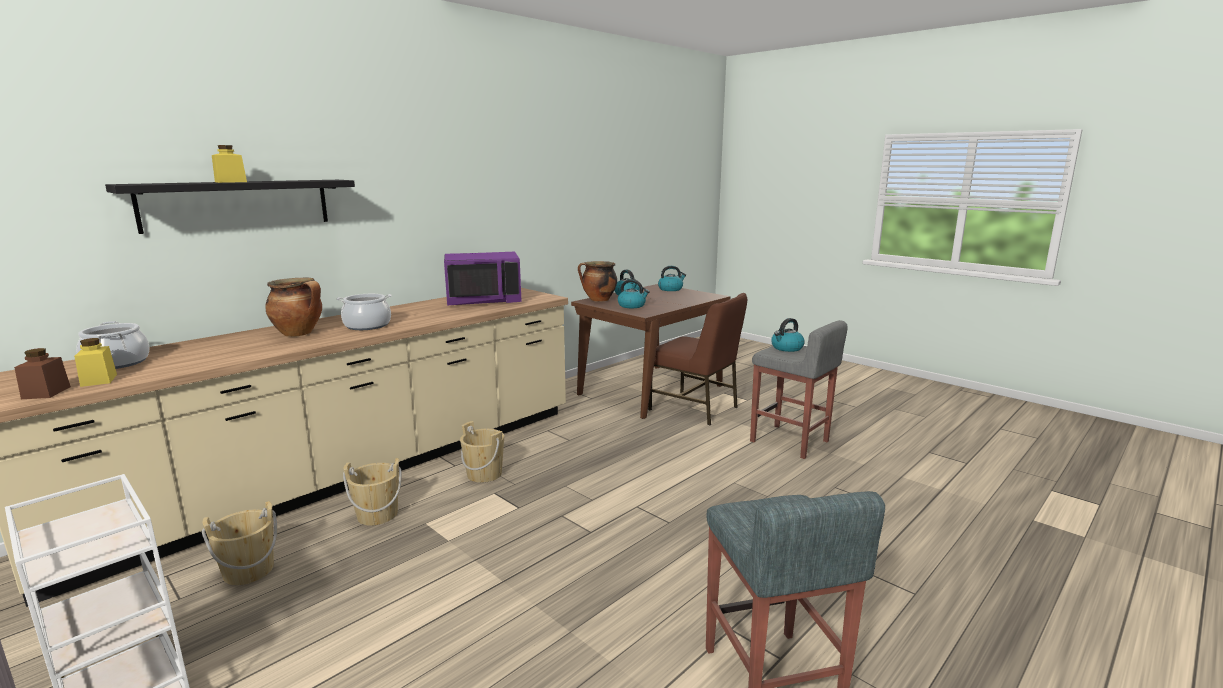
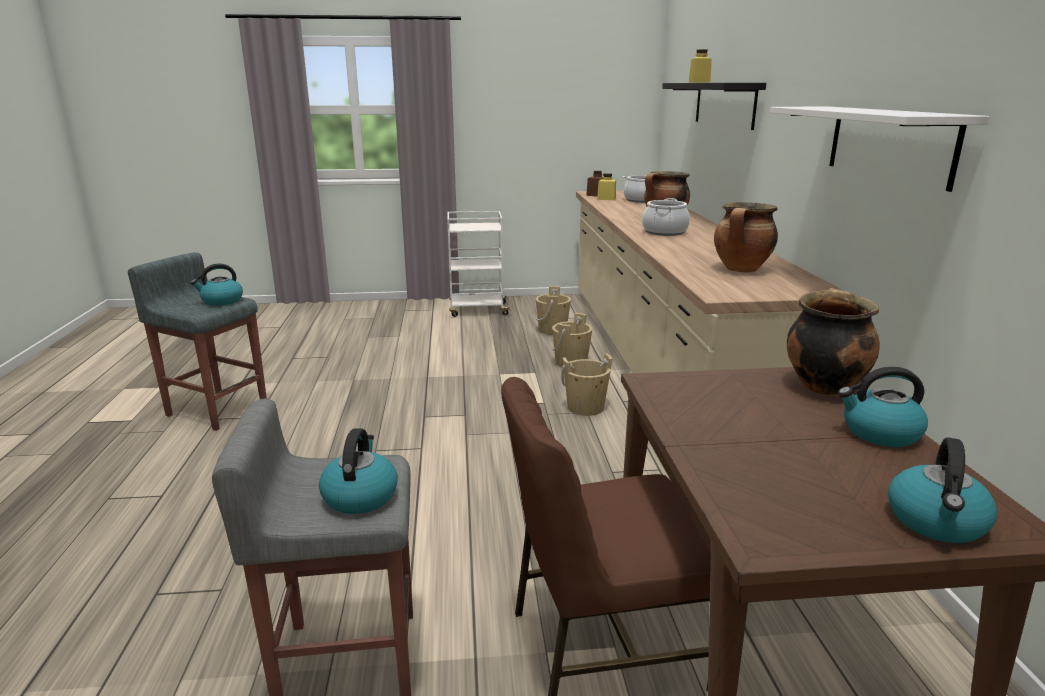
camera: 130 degrees right, 5 degrees up
purple microwave [444,252,522,306] -> cooking pot [714,202,778,273]
kettle [618,279,650,308] -> kettle moved to [191,263,243,306]
none -> white shelf [770,107,989,192]

